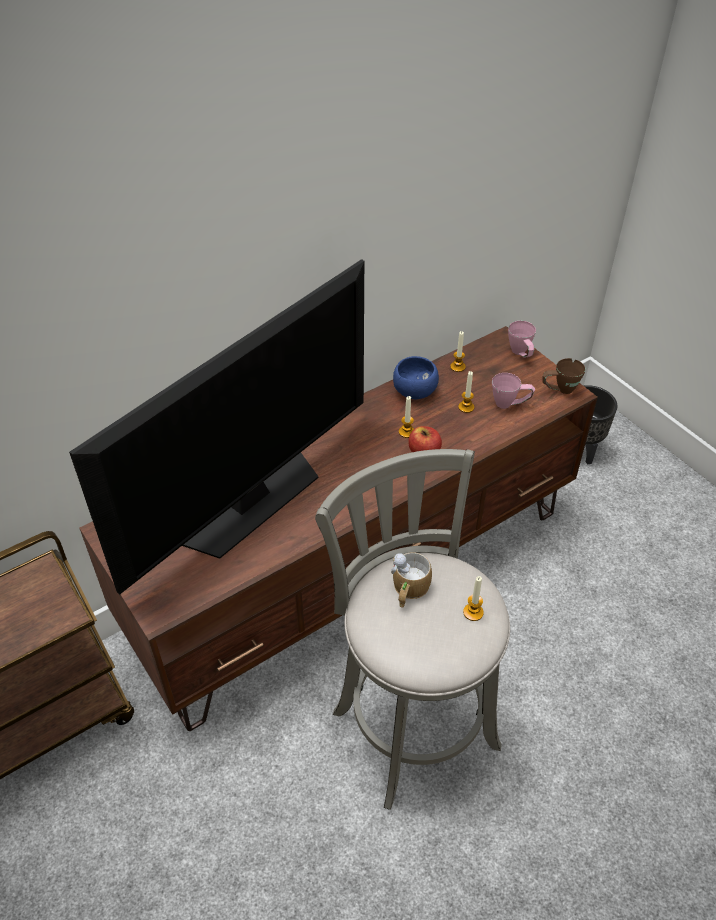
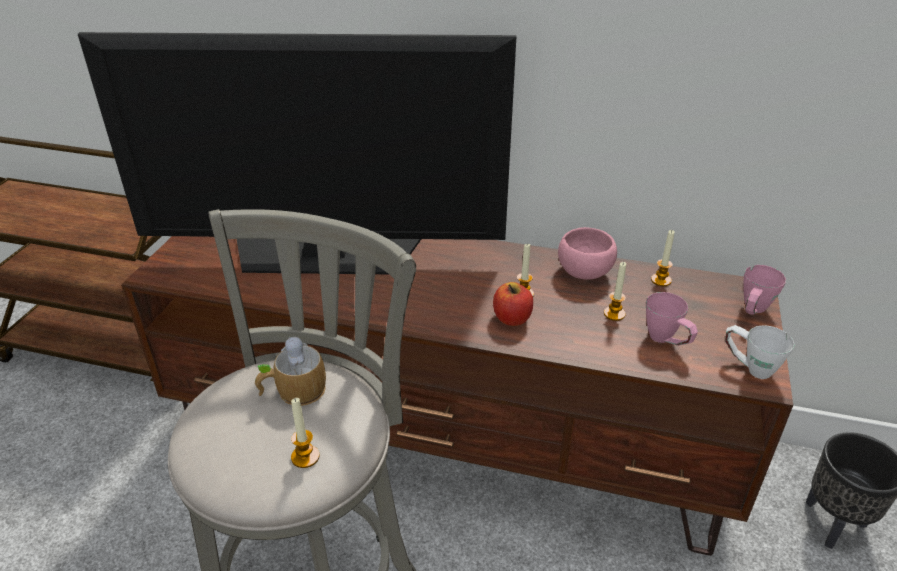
camera: 50 degrees right, 10 degrees down
blue bowl [393,356,439,399] -> pink bowl [558,227,617,280]
brown mug [542,358,585,394] -> white mug [725,325,795,379]

